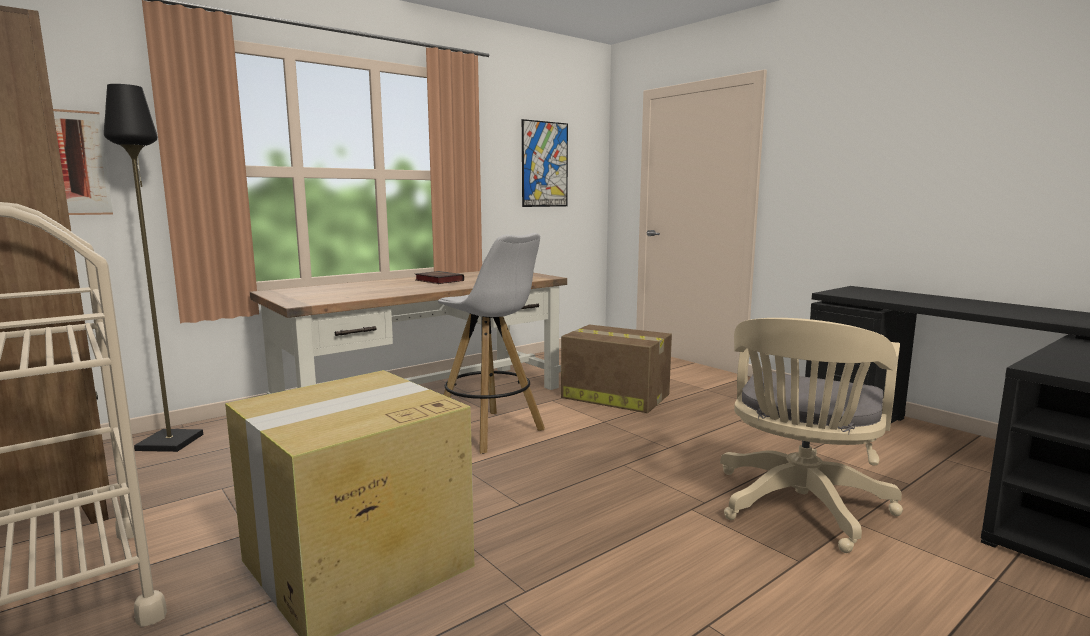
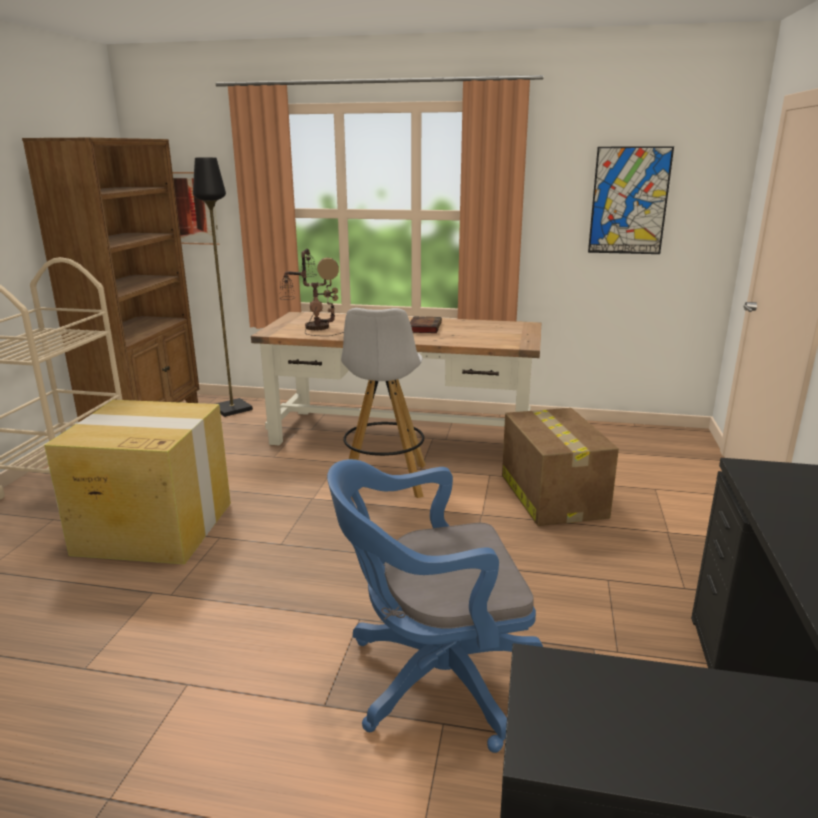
camera: 50 degrees right, 10 degrees up
beige office chair [720,318,903,553] -> blue office chair [327,459,543,753]
none -> table lamp [280,249,344,336]

